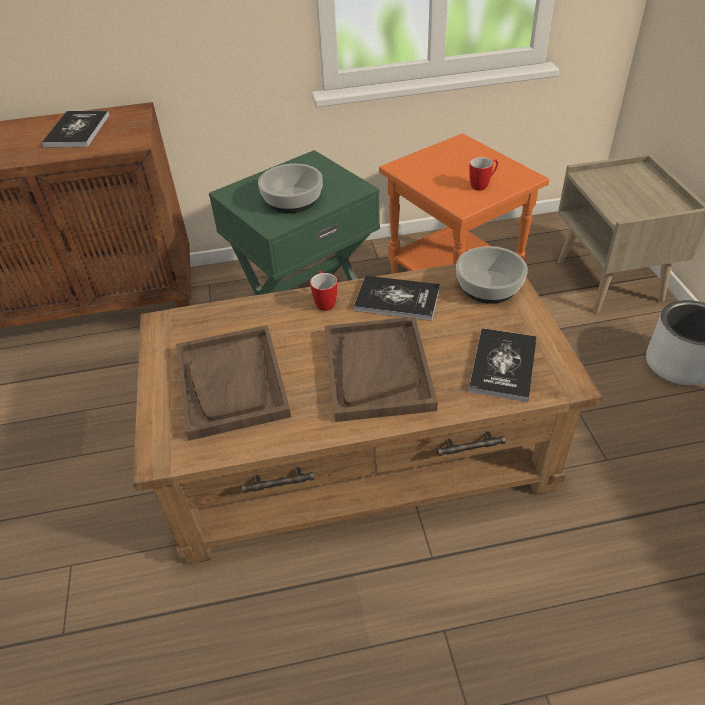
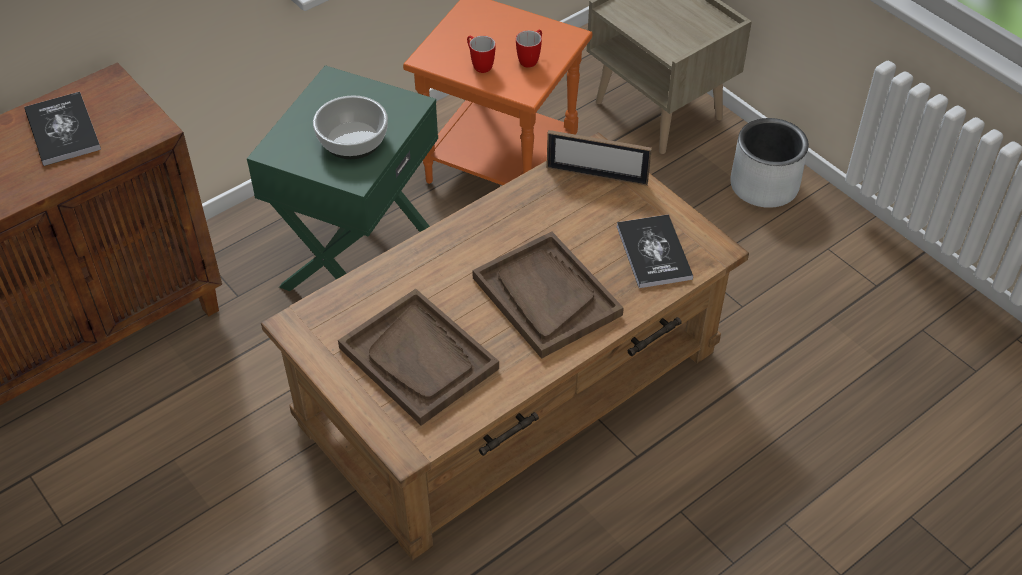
camera: 30 degrees left, 5 degrees up
mug [310,271,337,311] -> mug moved to [467,36,496,73]
book [354,276,440,321] -> none
bowl [456,246,528,304] -> picture frame [547,130,652,186]

